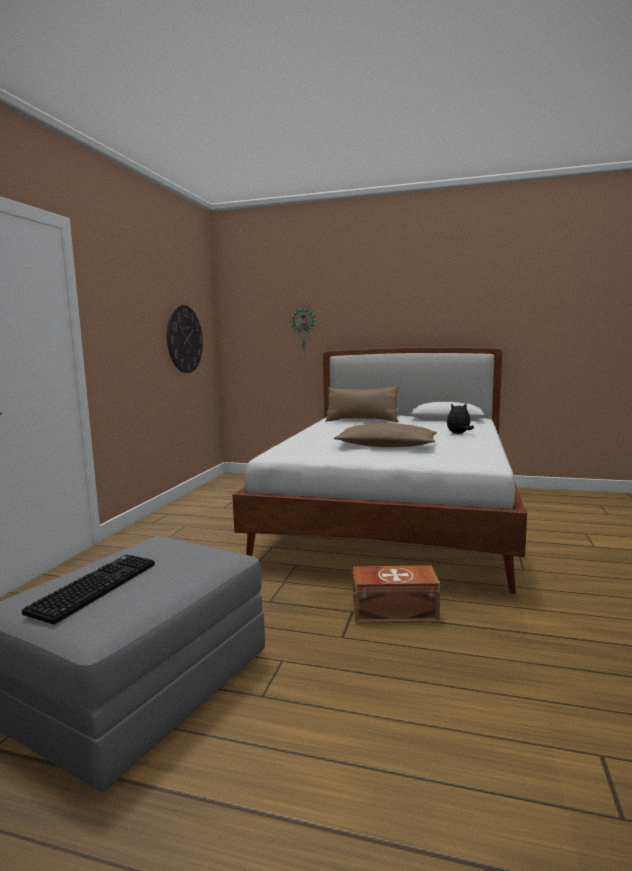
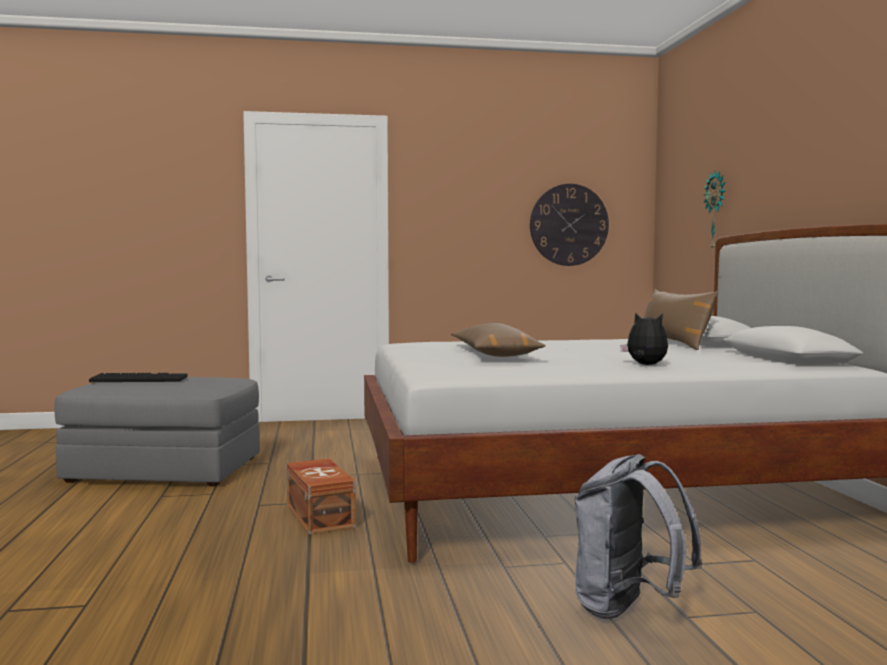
camera: 65 degrees right, 5 degrees down
none -> grey backpack [574,454,702,619]

